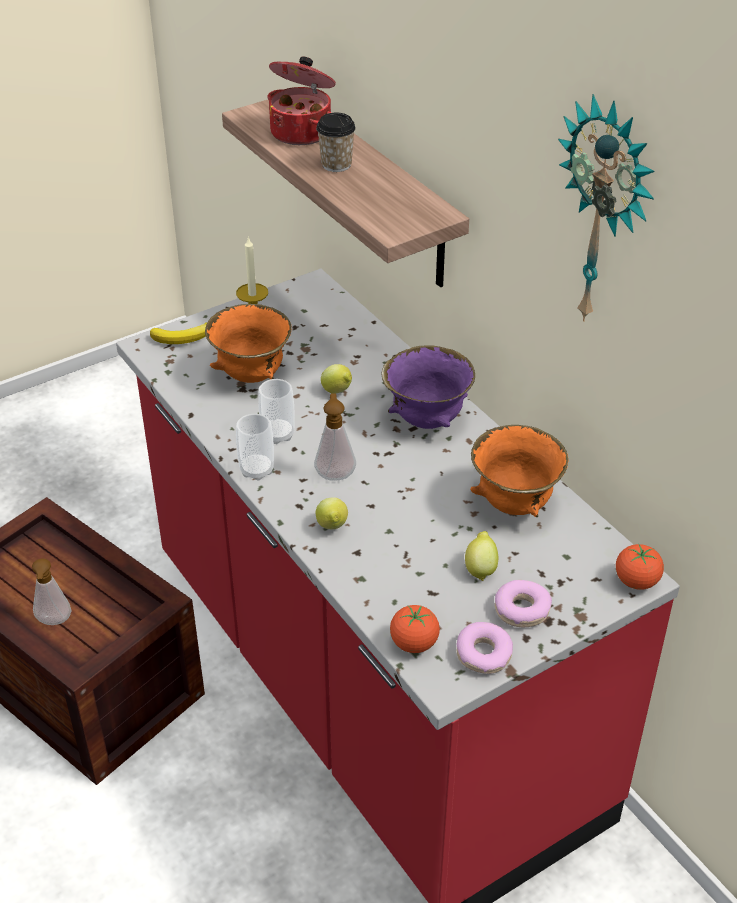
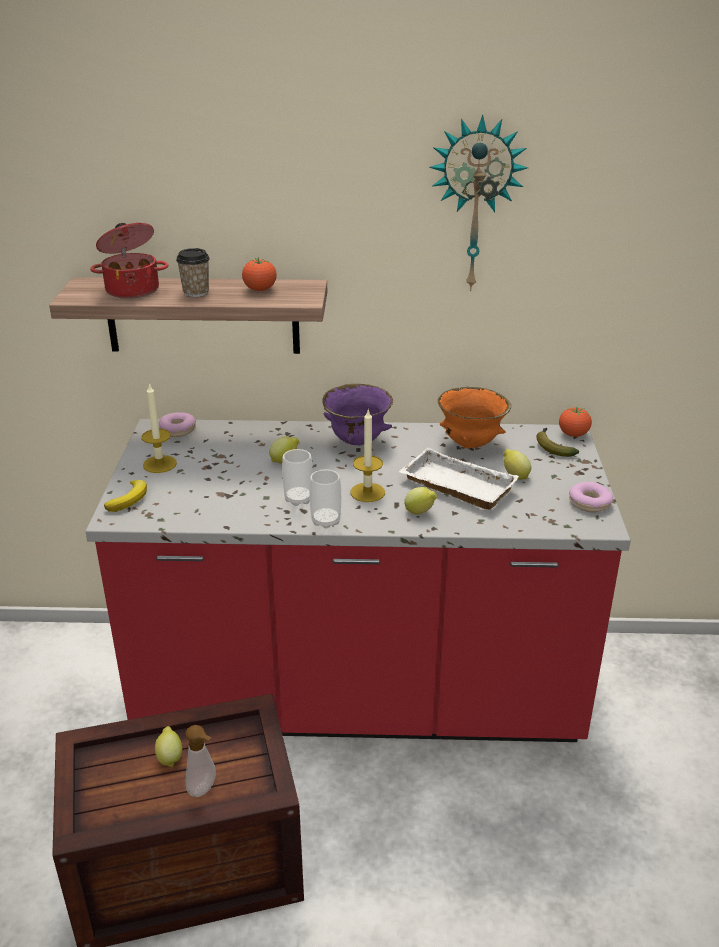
camera: 55 degrees left, 10 degrees down
orange bowl [205,304,291,383] -> none
soap dispenser [314,393,356,481] -> candle [350,410,385,502]
tomato [390,605,440,653] -> tomato moved to [242,257,277,291]
donut [495,580,552,627] -> donut moved to [159,412,196,437]
none -> lemon [155,726,182,767]
none -> white tray [399,448,519,509]
none -> banana [536,428,579,457]

